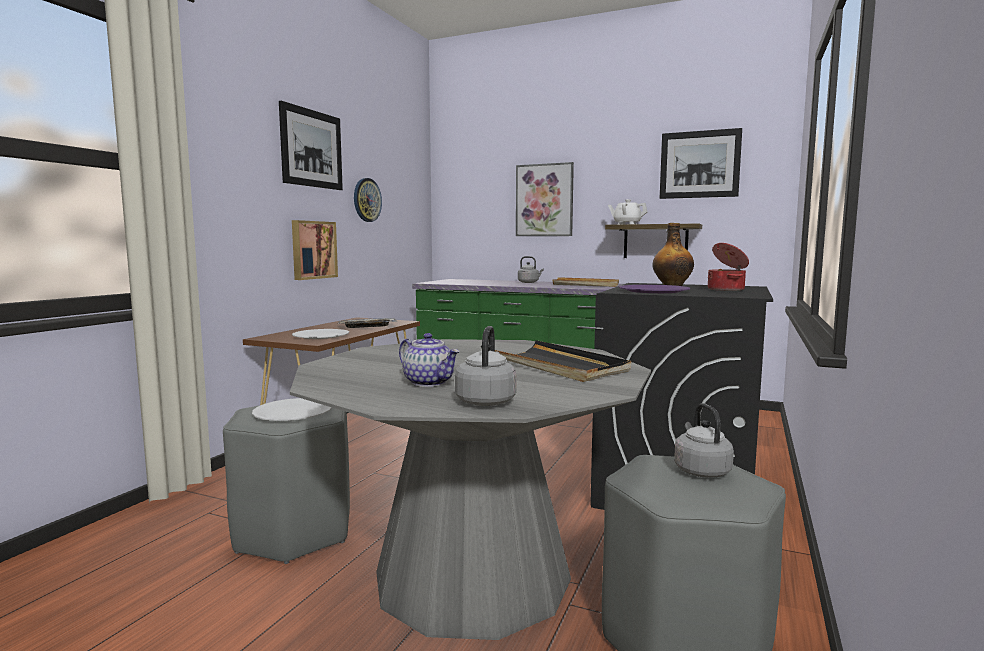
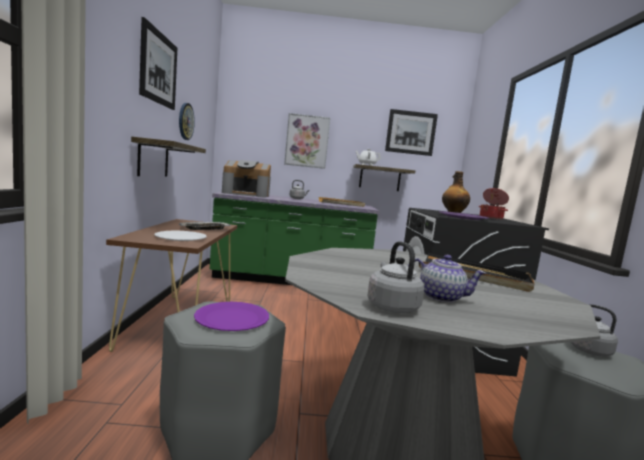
camera: 25 degrees left, 0 degrees up
white plate [252,398,332,421] -> purple plate [194,302,269,331]
picture [292,220,338,280] -> shelf [131,137,206,177]
grey kettle [455,326,517,406] -> grey kettle moved to [367,241,424,313]
none -> coffee machine [222,160,271,198]

